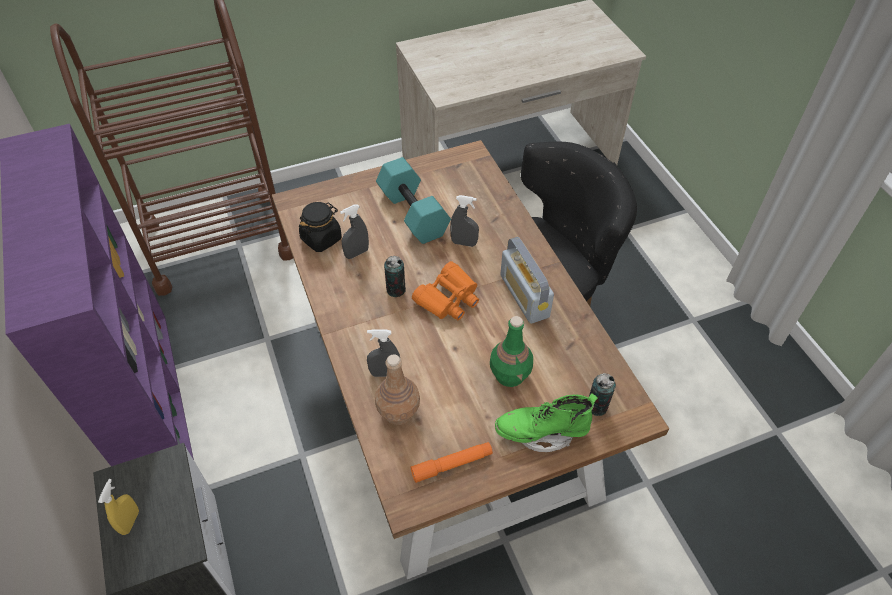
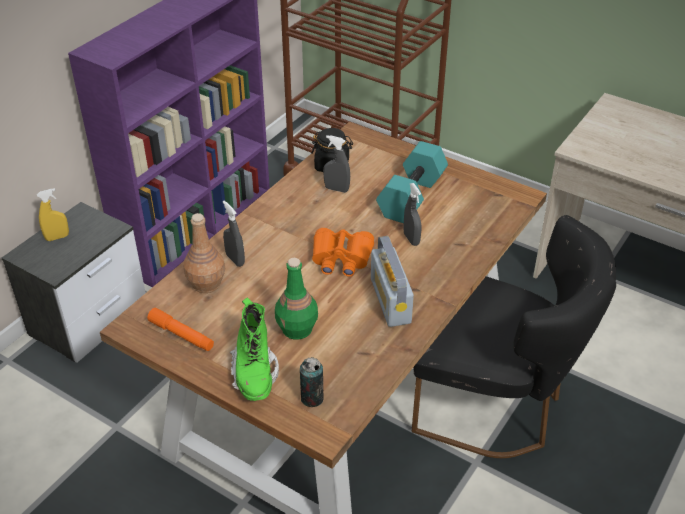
camera: 55 degrees right, 10 degrees down
can [384,256,406,297] -> none
green boot [495,393,598,452] -> green boot turned 150 degrees counterclockwise [230,298,279,401]
radio [500,237,554,324] -> radio turned 45 degrees counterclockwise [371,236,414,327]

